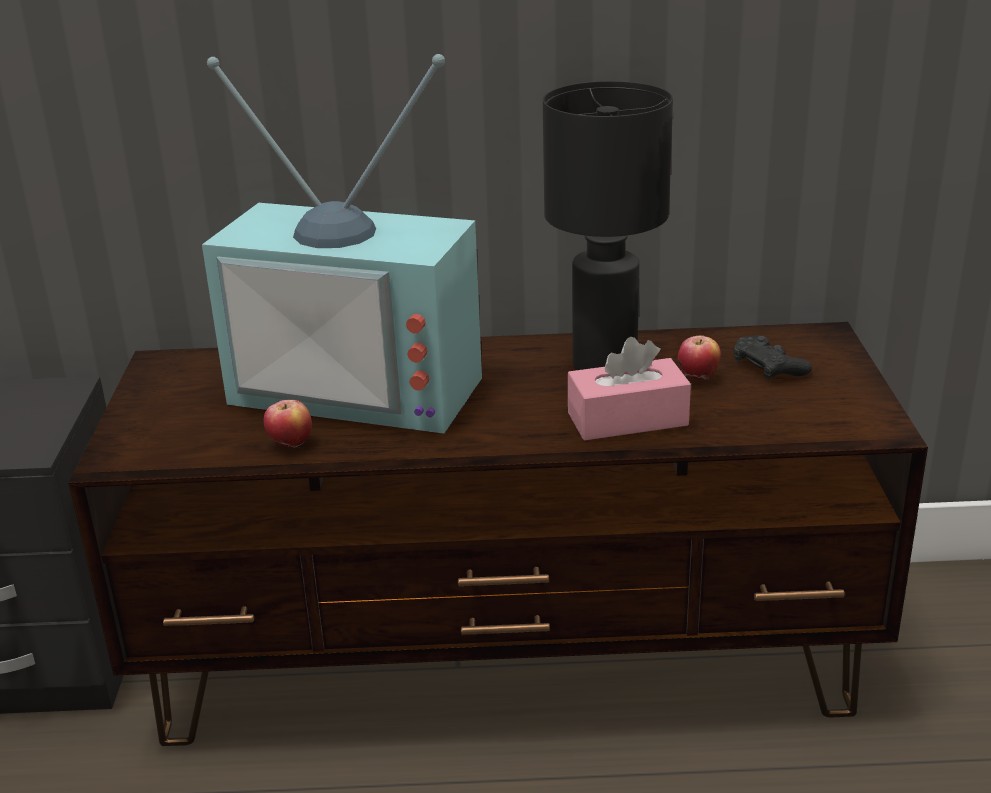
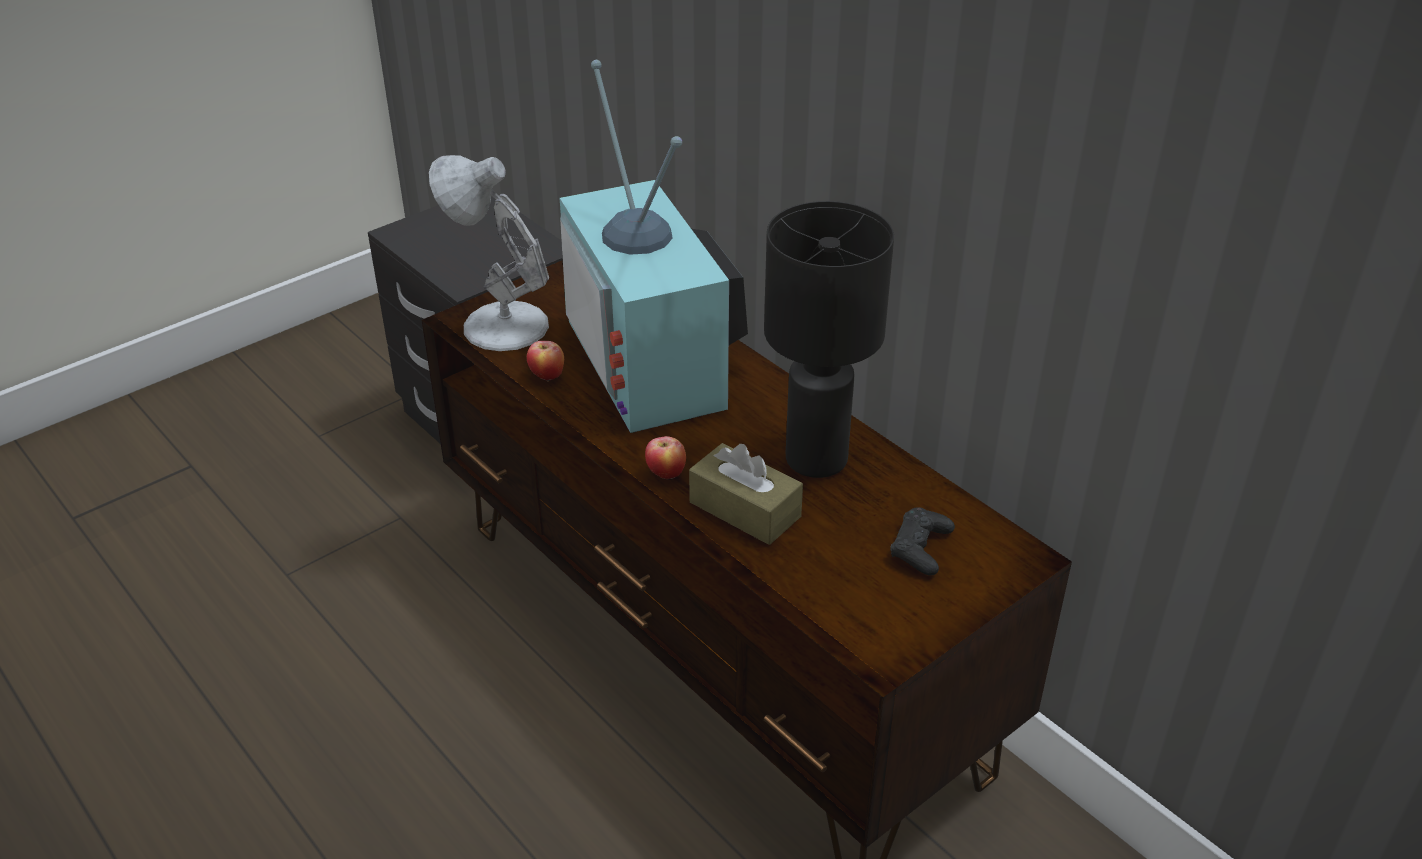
camera: 50 degrees right, 10 degrees up
pink tissue box [568,337,691,440] -> brown tissue box [689,443,803,545]
apple [678,335,721,380] -> apple moved to [645,436,686,481]
none -> white table lamp [429,155,549,351]

